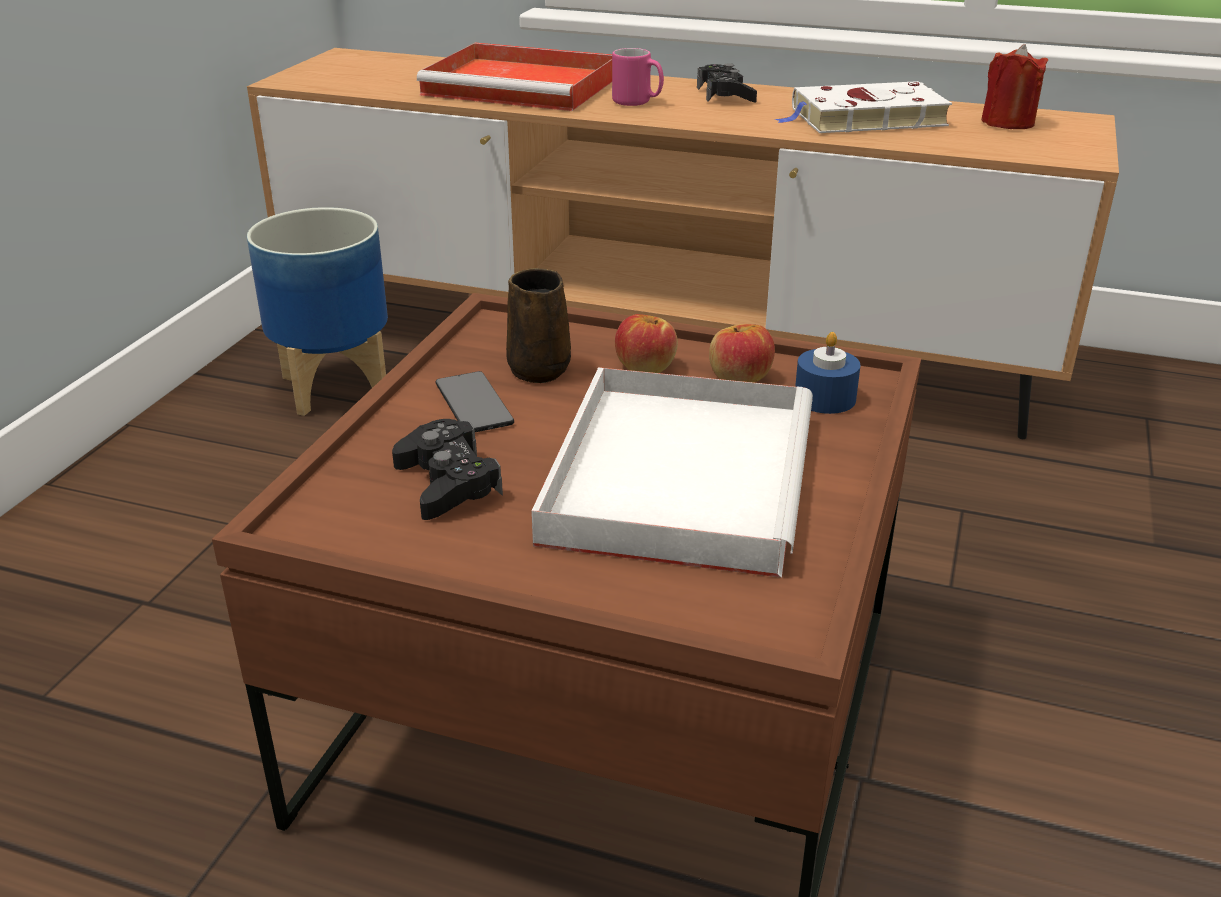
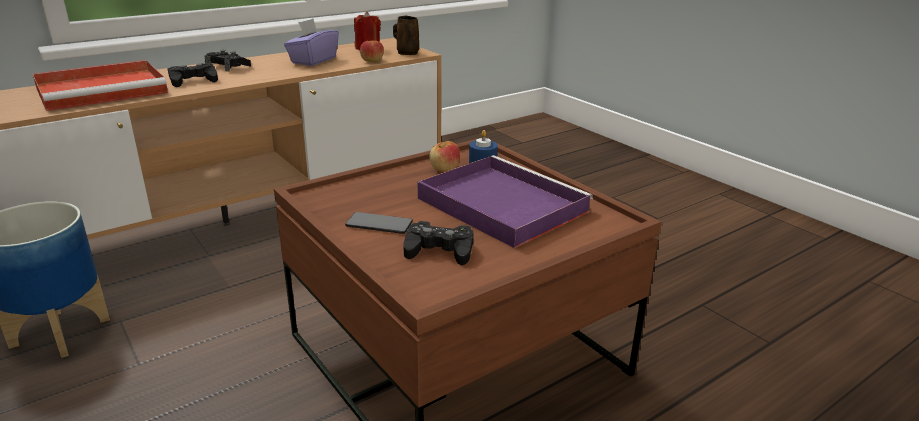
camera: 55 degrees left, 5 degrees down
brown mug [506,268,571,383] -> brown mug moved to [393,16,419,55]
white tray [531,367,813,578] -> purple tray [418,155,593,248]
pink mug [612,48,664,106] -> black game controller [168,63,218,87]
apple [615,314,678,373] -> apple moved to [360,41,384,62]
white book [775,81,952,133] -> purple tissue box [284,19,339,66]

